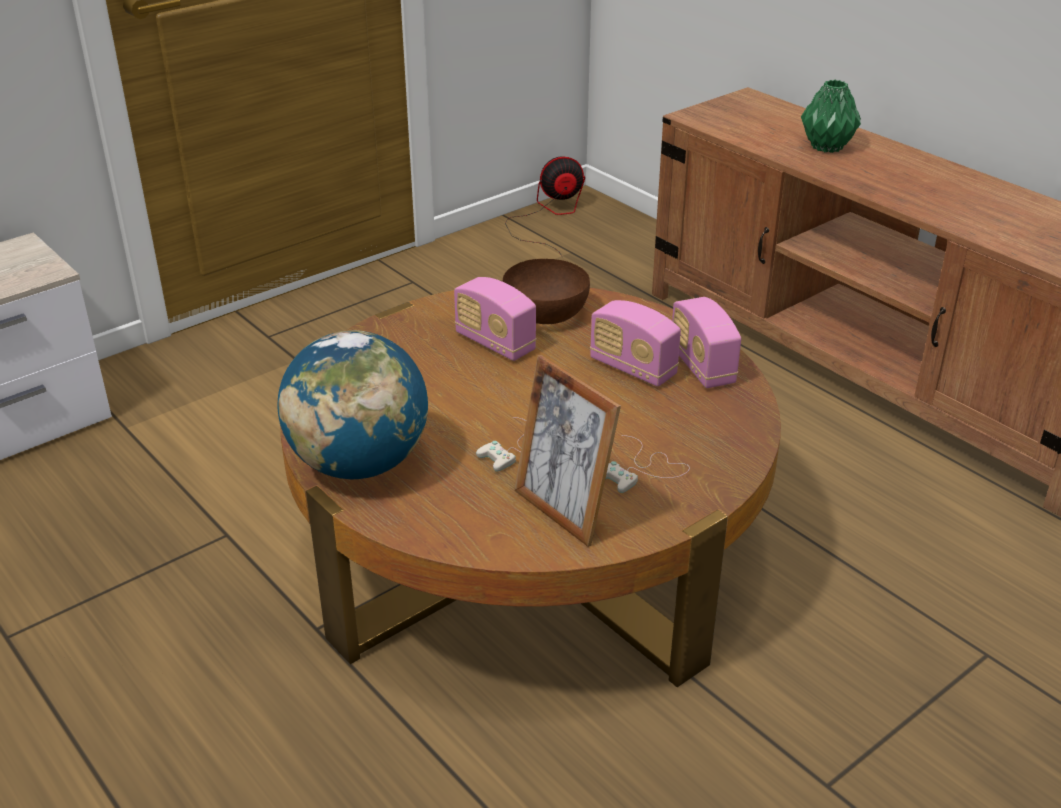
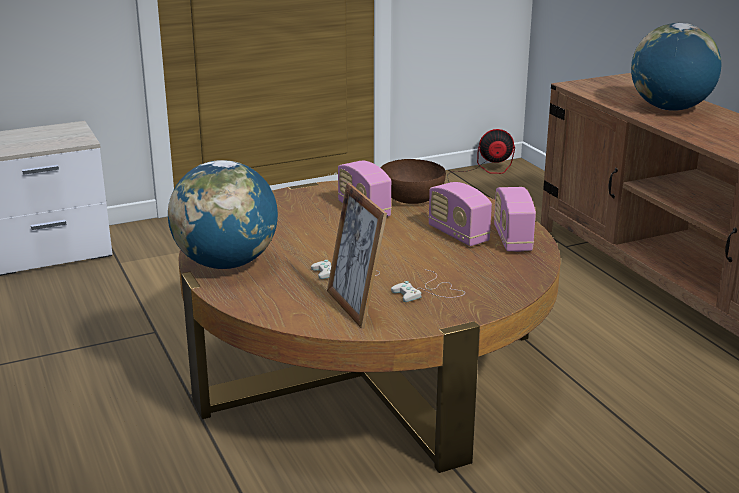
camera: 15 degrees right, 10 degrees down
green vase [801,80,861,153] -> globe [631,23,721,111]

